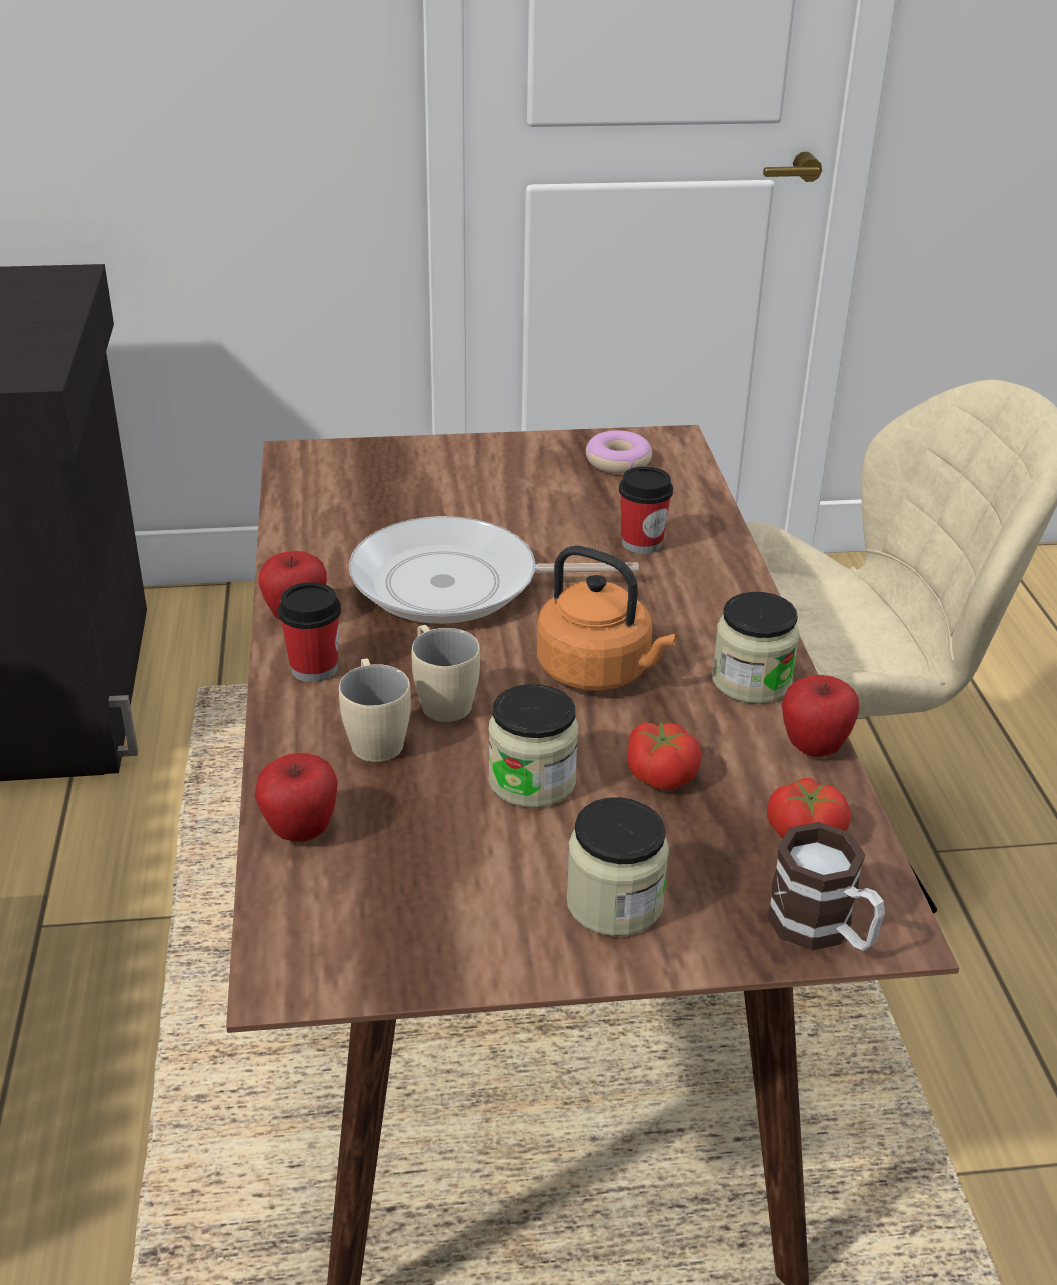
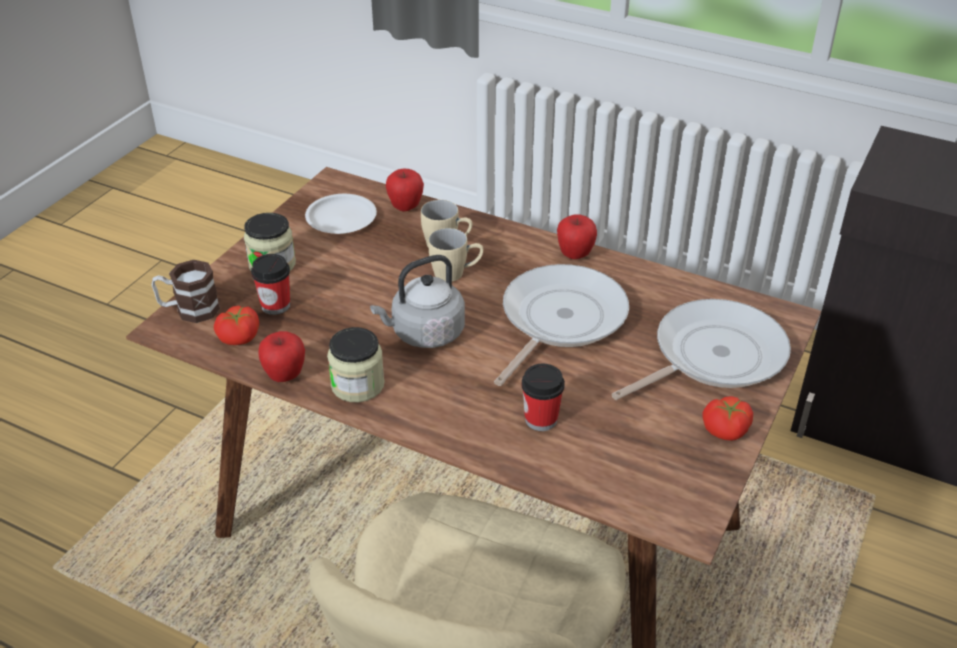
camera: 125 degrees right, 5 degrees up
cup [278,582,341,682] -> cup moved to [251,254,290,315]
jar [488,684,578,808] -> none
orange kettle [537,546,677,691] -> grey kettle [370,255,465,348]
donut [586,430,652,474] -> none
tomato [627,722,701,790] -> tomato moved to [702,396,753,441]
none -> white plate [305,194,377,234]
none -> frying pan [611,299,791,400]

